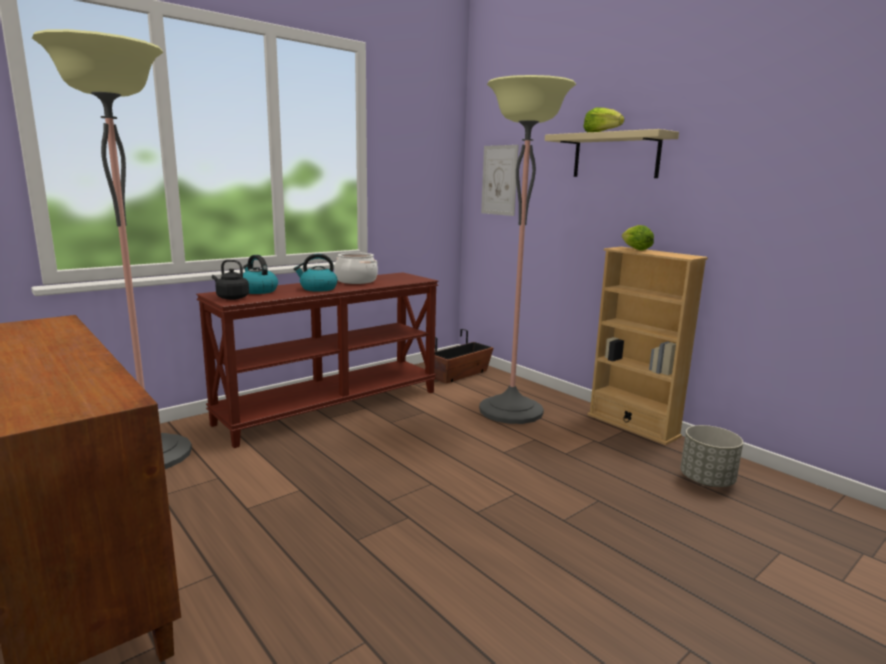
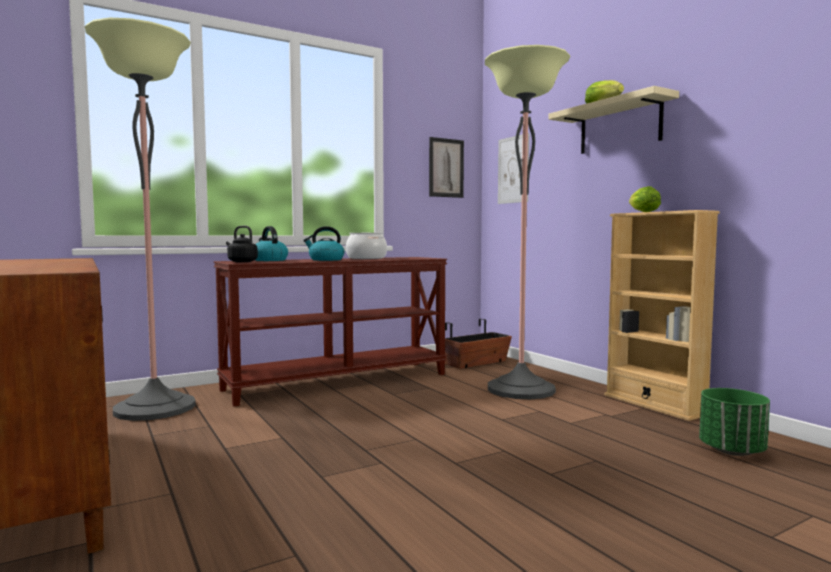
camera: 10 degrees right, 10 degrees down
grey planter [680,425,743,487] -> green planter [699,388,770,456]
none -> picture [429,137,464,198]

